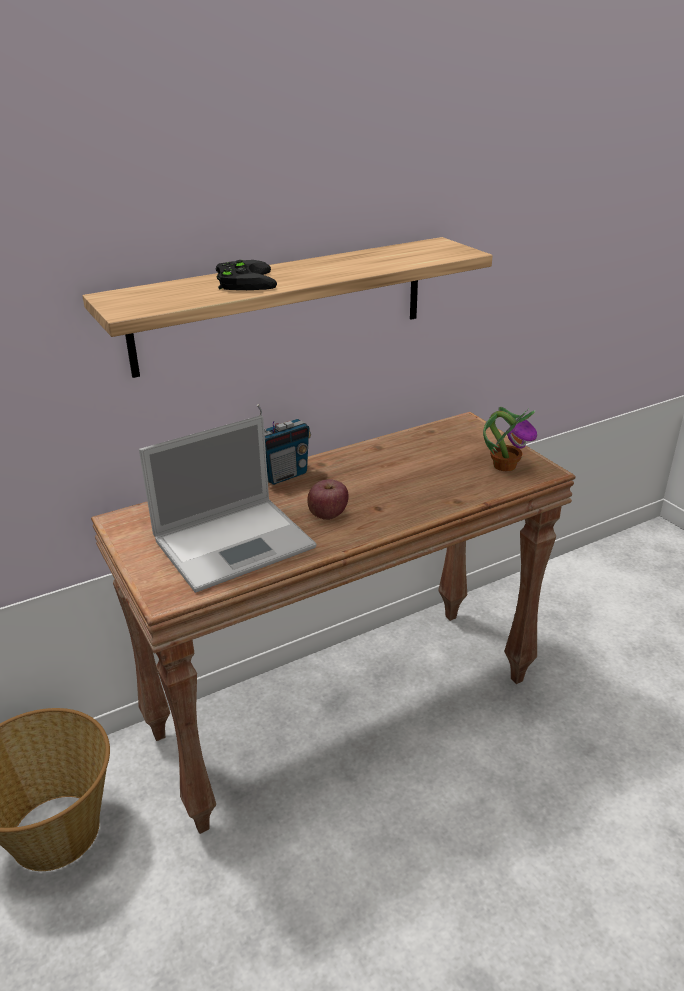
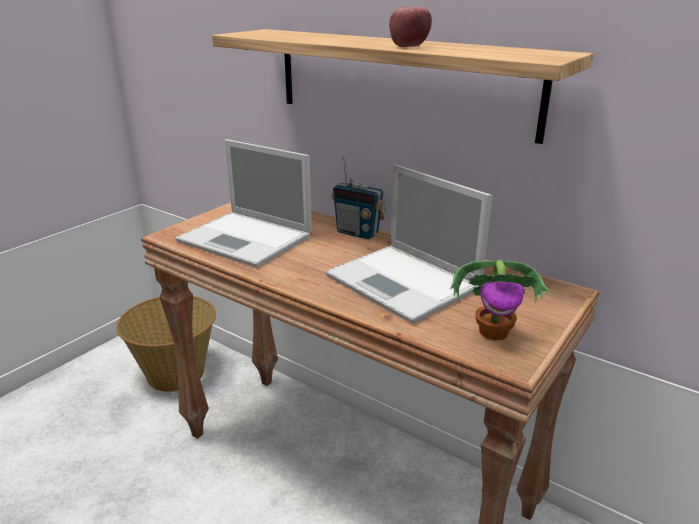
camera: 65 degrees right, 5 degrees down
black game controller [216,260,277,290] -> none
apple [307,479,349,520] -> apple moved to [389,7,432,47]
none -> laptop [326,164,492,324]

